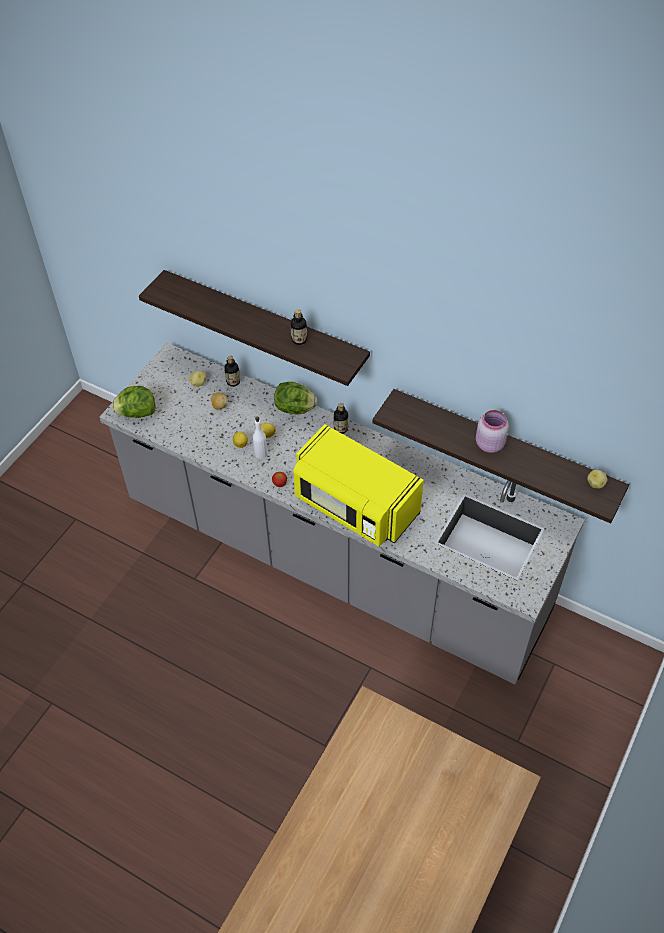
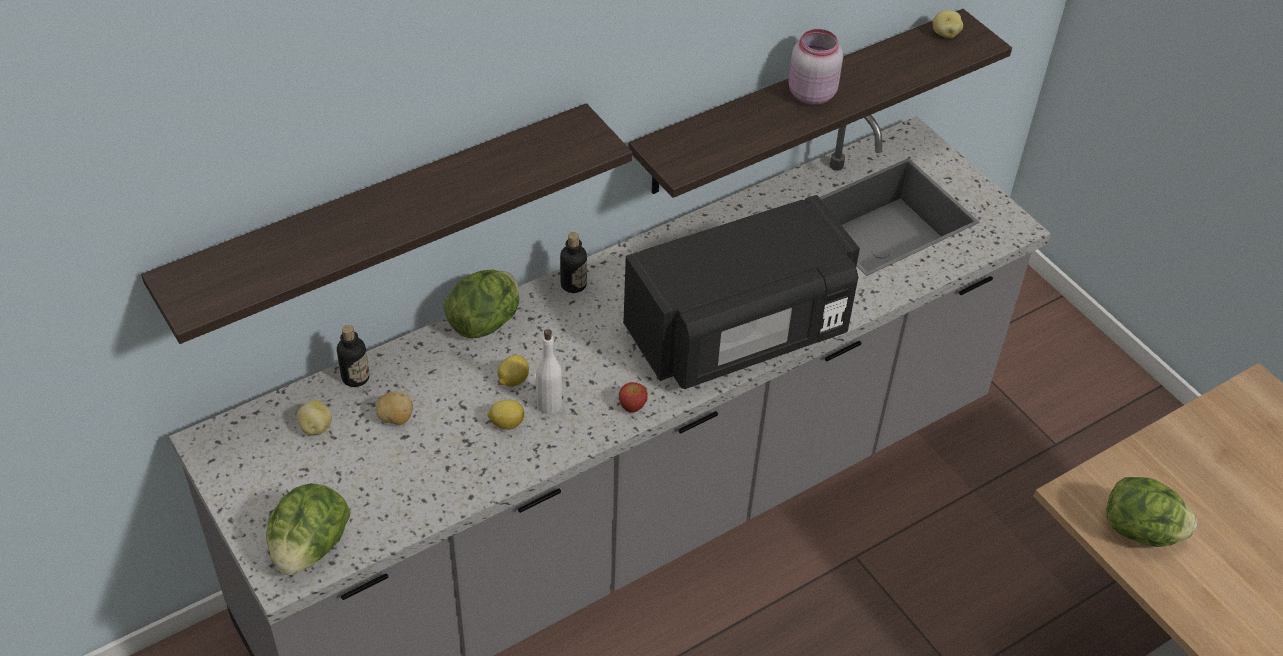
camera: 65 degrees left, 5 degrees down
bottle [290,309,307,345] -> none
yellow microwave [293,424,424,546] -> black microwave [623,195,860,389]
none -> lettuce [1106,477,1197,547]

